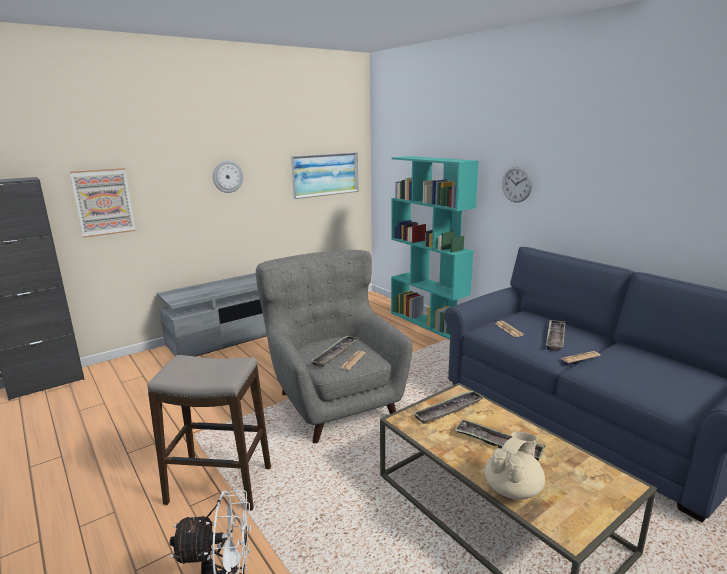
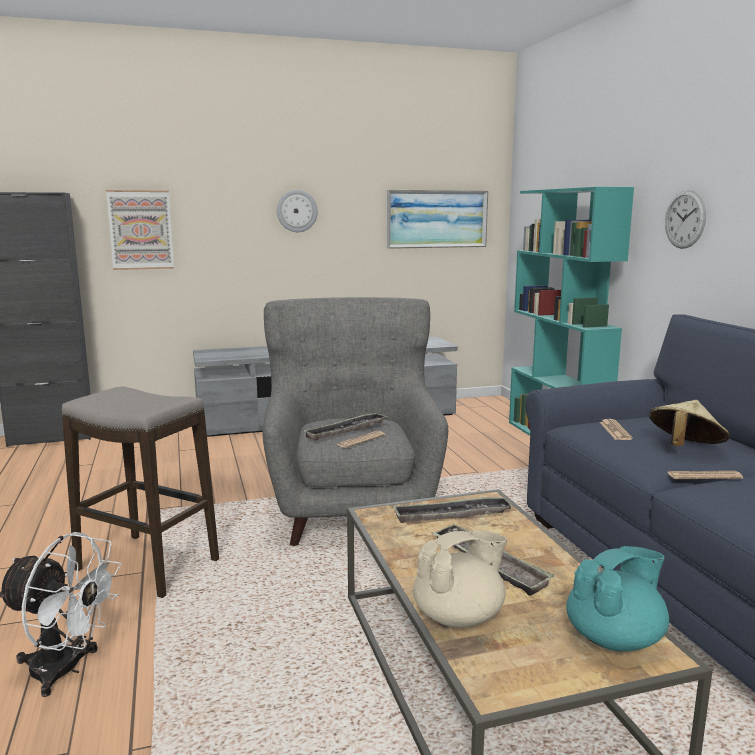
camera: 20 degrees right, 5 degrees down
tray [546,320,565,351] -> beige hat [649,400,730,446]
none -> turquoise teapot [566,546,669,652]

